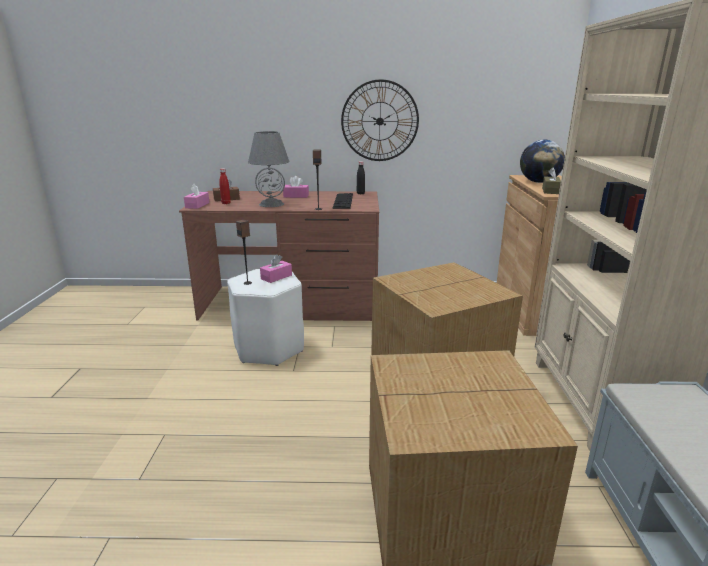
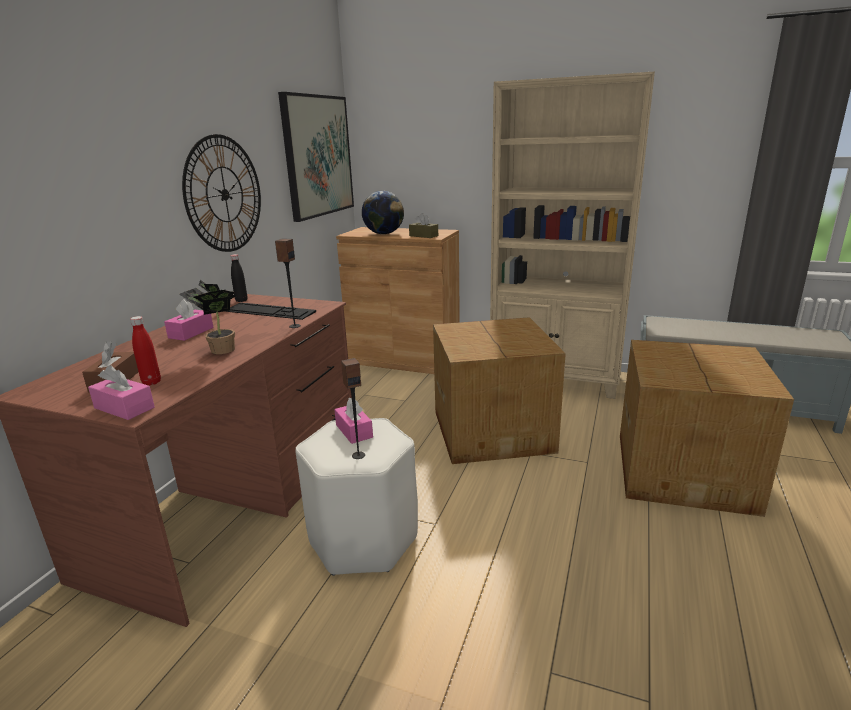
camera: 70 degrees left, 0 degrees up
grey table lamp [248,131,289,207] -> potted plant [179,280,236,354]
none -> picture [278,92,354,222]

